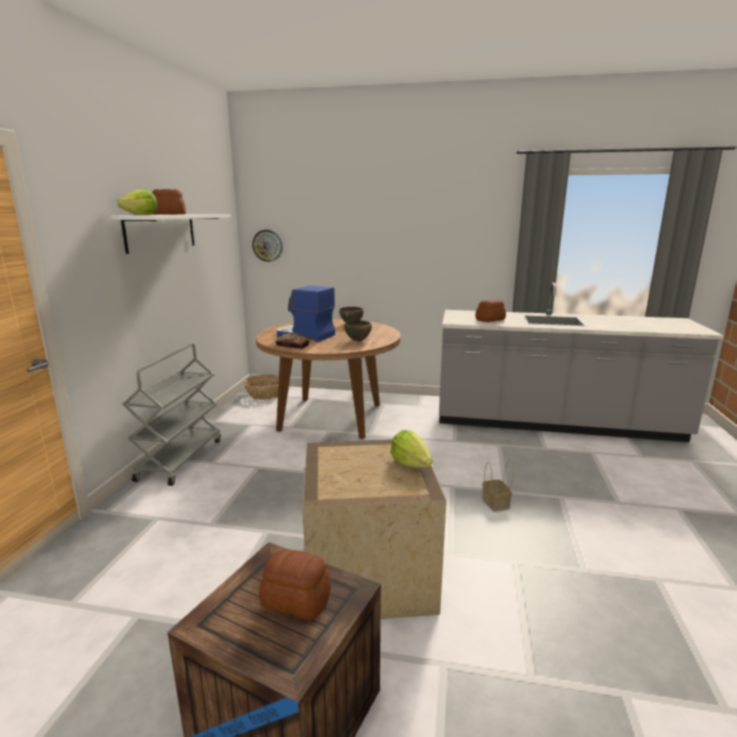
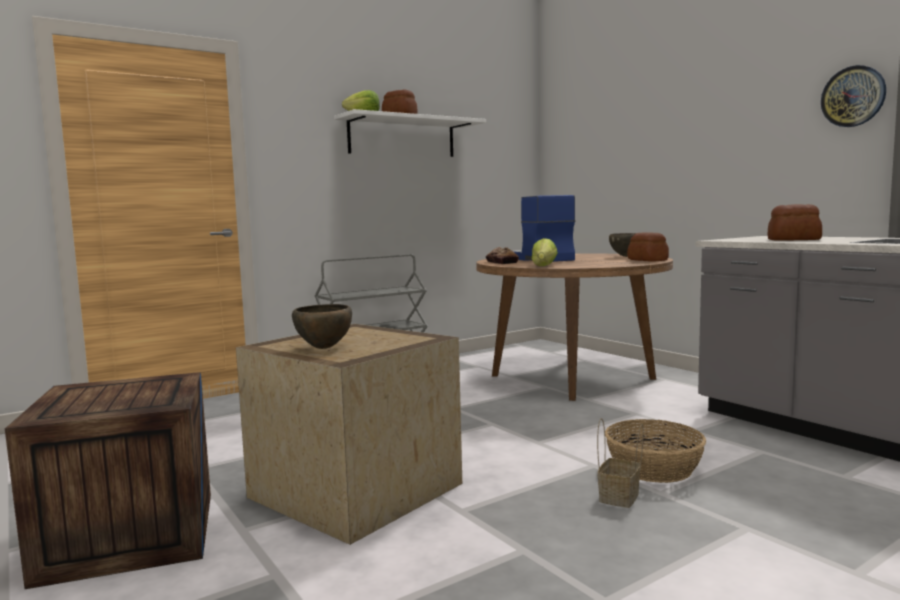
camera: 45 degrees right, 10 degrees down
basket [244,374,279,400] -> basket moved to [605,419,706,483]
wall clock [252,230,283,262] -> wall clock moved to [821,65,886,127]
bread [259,549,331,620] -> bread moved to [627,232,669,262]
brown bowl [344,320,372,342] -> brown bowl moved to [292,304,352,349]
lettuce [390,430,432,468] -> lettuce moved to [532,238,558,266]

